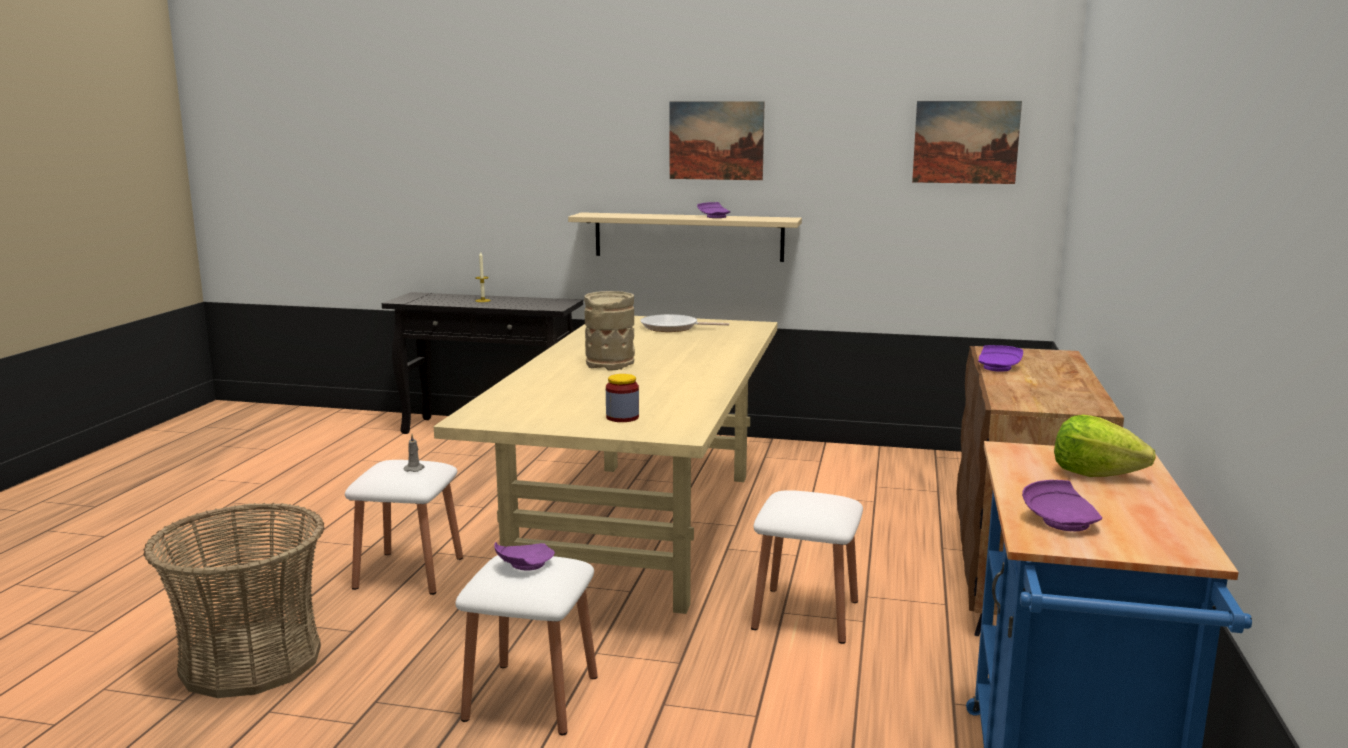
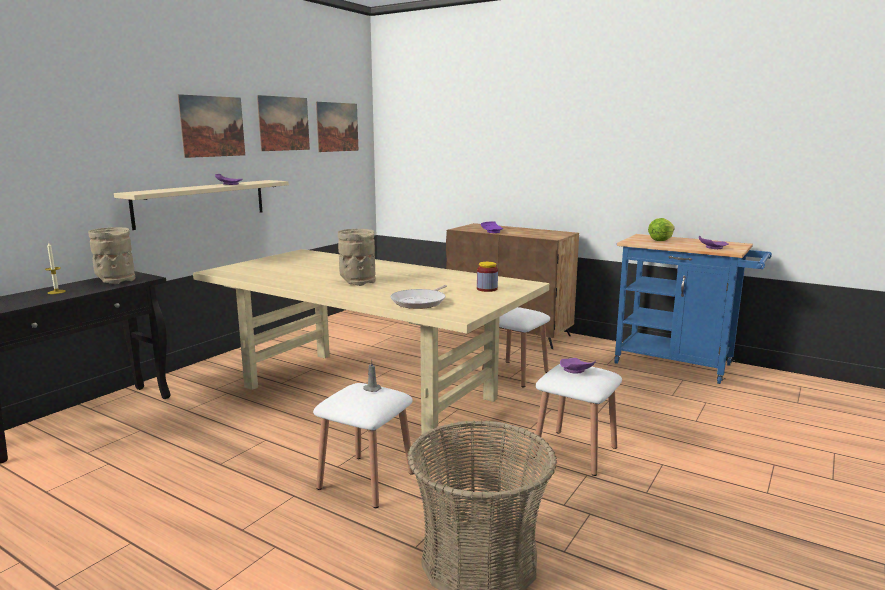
camera: 70 degrees left, 0 degrees up
frying pan [640,314,729,332] -> frying pan moved to [390,285,447,309]
none -> beige vase [88,227,135,284]
none -> picture [257,95,310,151]

